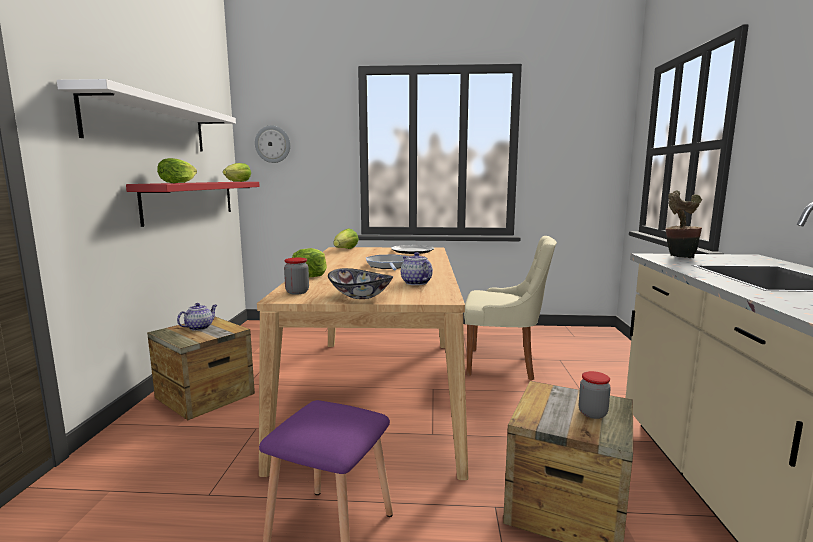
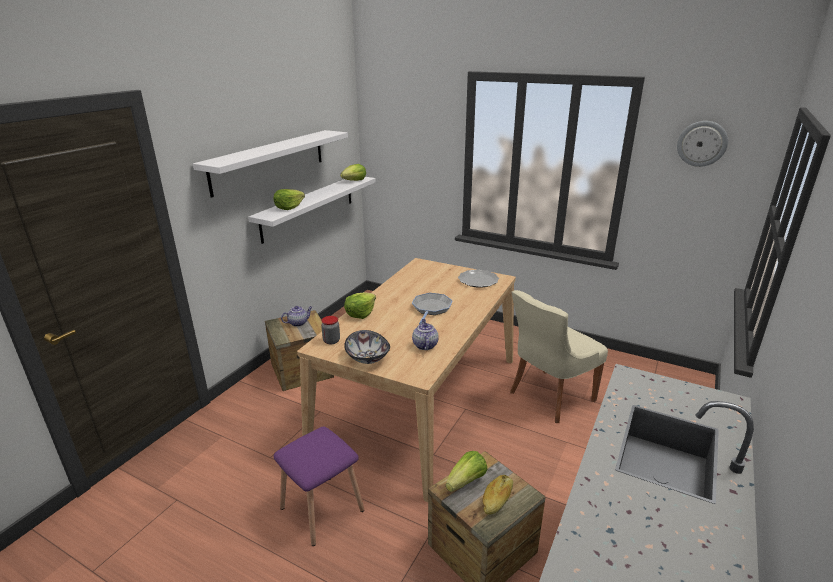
camera: 25 degrees right, 15 degrees up
red shelf [126,182,260,227] -> white shelf [248,177,376,244]
wall clock [255,125,290,163] -> wall clock moved to [677,121,728,167]
lettuce [334,228,359,249] -> lettuce moved to [446,451,488,492]
beige chair [464,236,557,380] -> beige chair turned 105 degrees clockwise [510,290,608,423]
jar [579,371,611,419] -> bread [482,475,513,515]
potted plant [666,190,702,258] -> none

